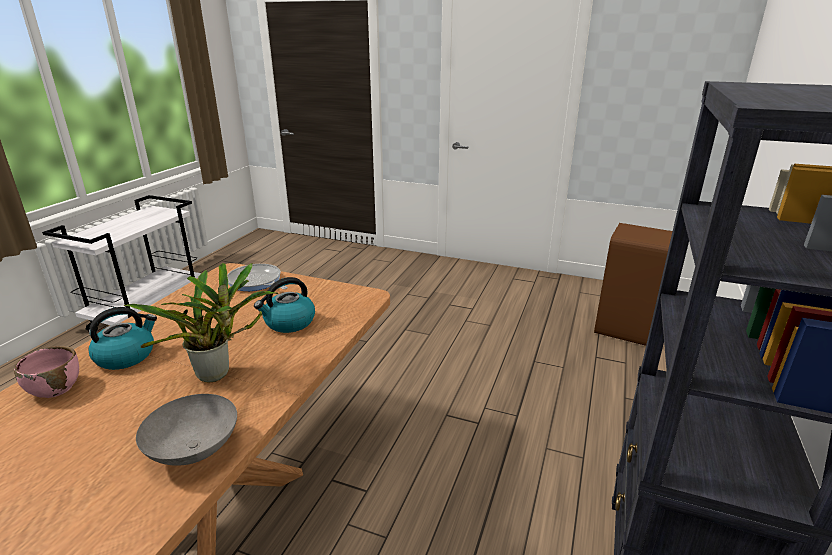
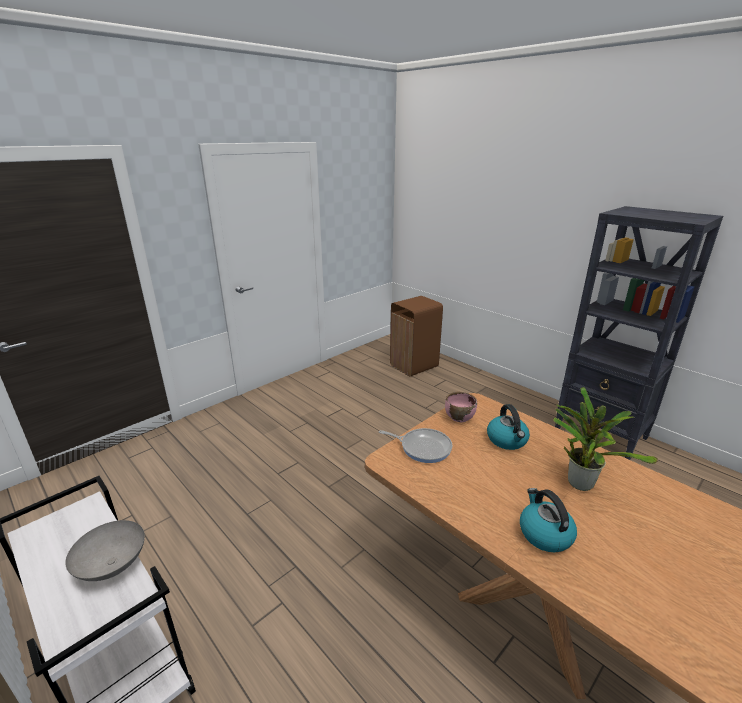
camera: 65 degrees left, 0 degrees up
pink bowl [14,346,79,398] -> pink bowl moved to [445,392,477,422]
grey bowl [136,394,237,466] -> grey bowl moved to [65,520,145,581]
frying pan [227,264,288,291] -> frying pan turned 135 degrees counterclockwise [379,428,452,463]

